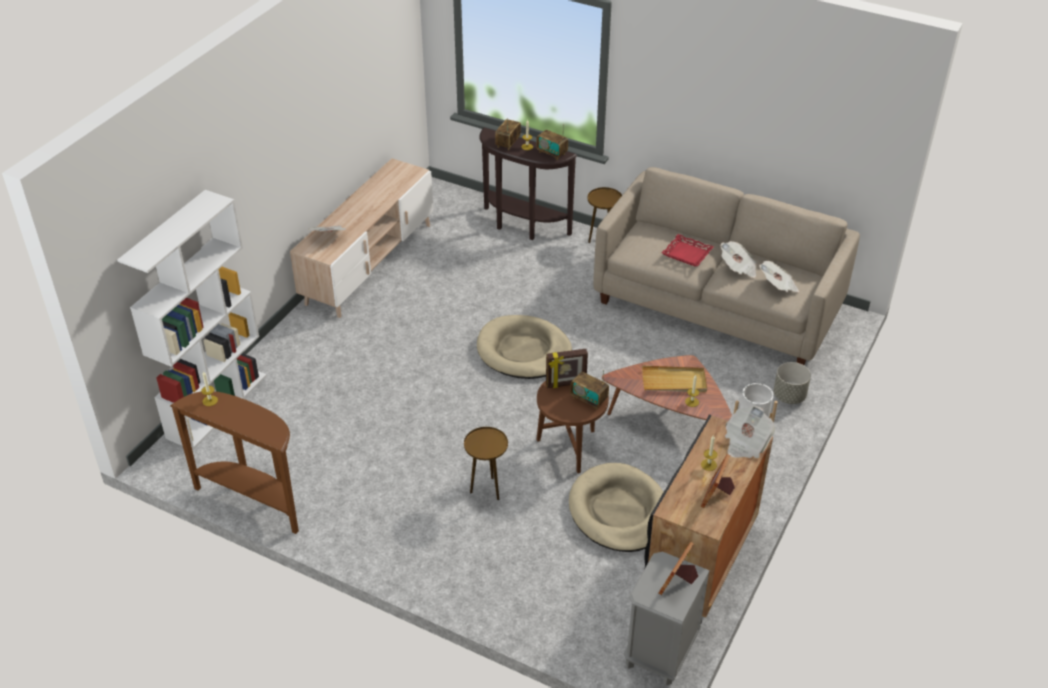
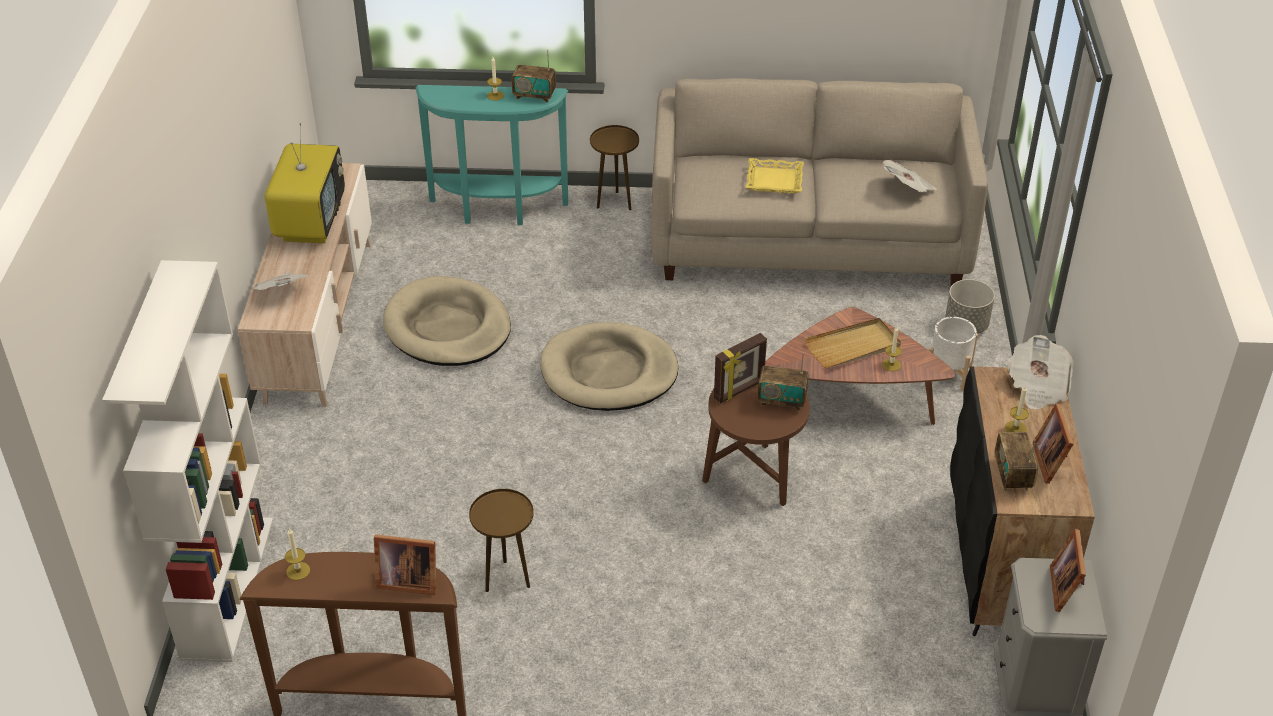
camera: 25 degrees left, 0 degrees up
brown side table [464,427,508,500] -> brown side table moved to [469,489,534,592]
brown console table [479,128,577,240] -> turquoise console table [416,85,568,225]
radio [495,118,521,150] -> radio moved to [995,432,1038,491]
beige dog bed [569,463,663,552] -> beige dog bed moved to [383,276,511,366]
red tray [661,234,714,266] -> yellow tray [746,158,804,194]
newspaper [720,241,757,278] -> none
none -> television [265,123,345,243]
none -> picture frame [374,534,436,595]

